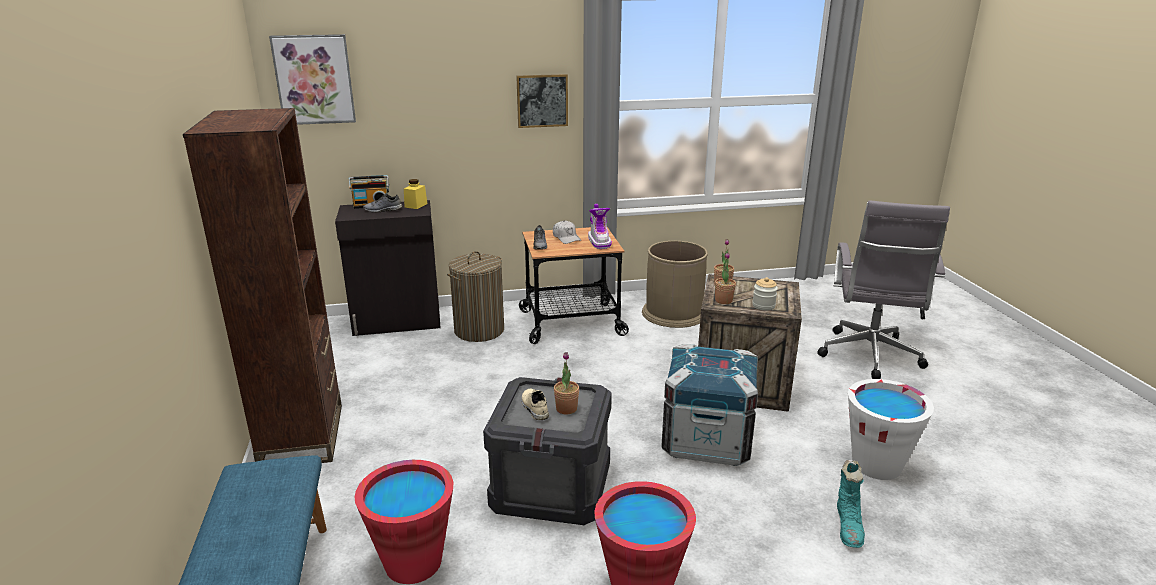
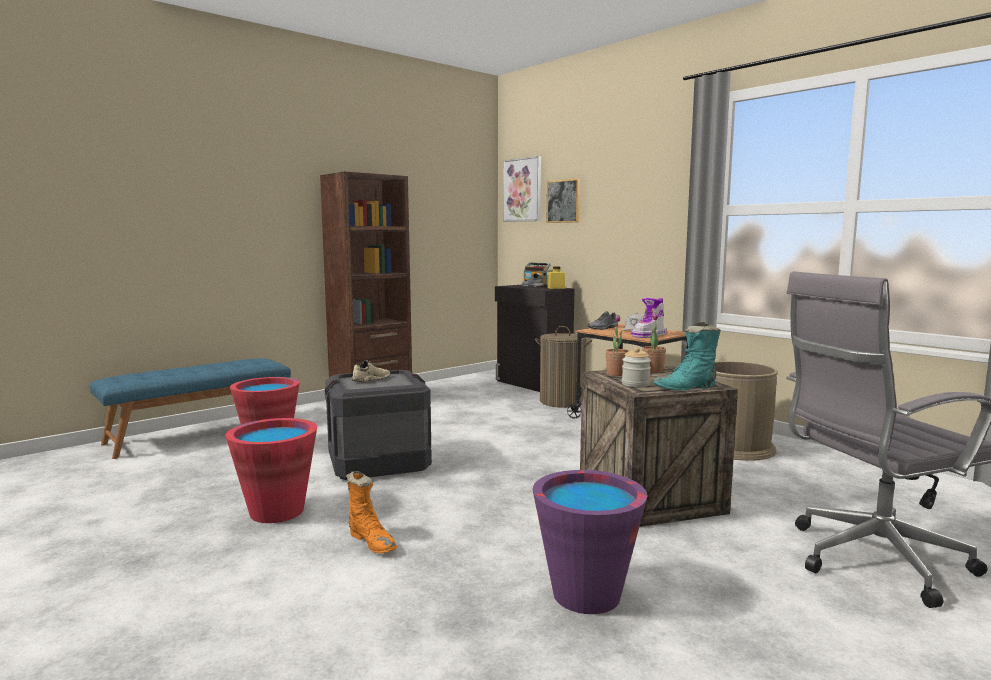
camera: 60 degrees right, 15 degrees down
picture [516,74,568,128] -> picture moved to [547,179,580,223]
potted plant [554,352,579,415] -> none
crate [661,344,758,466] -> none
turquoise boot [837,460,865,548] -> turquoise boot moved to [653,321,721,390]
white bucket [848,379,934,480] -> purple bucket [533,470,647,614]
none -> orange boot [346,471,397,554]

